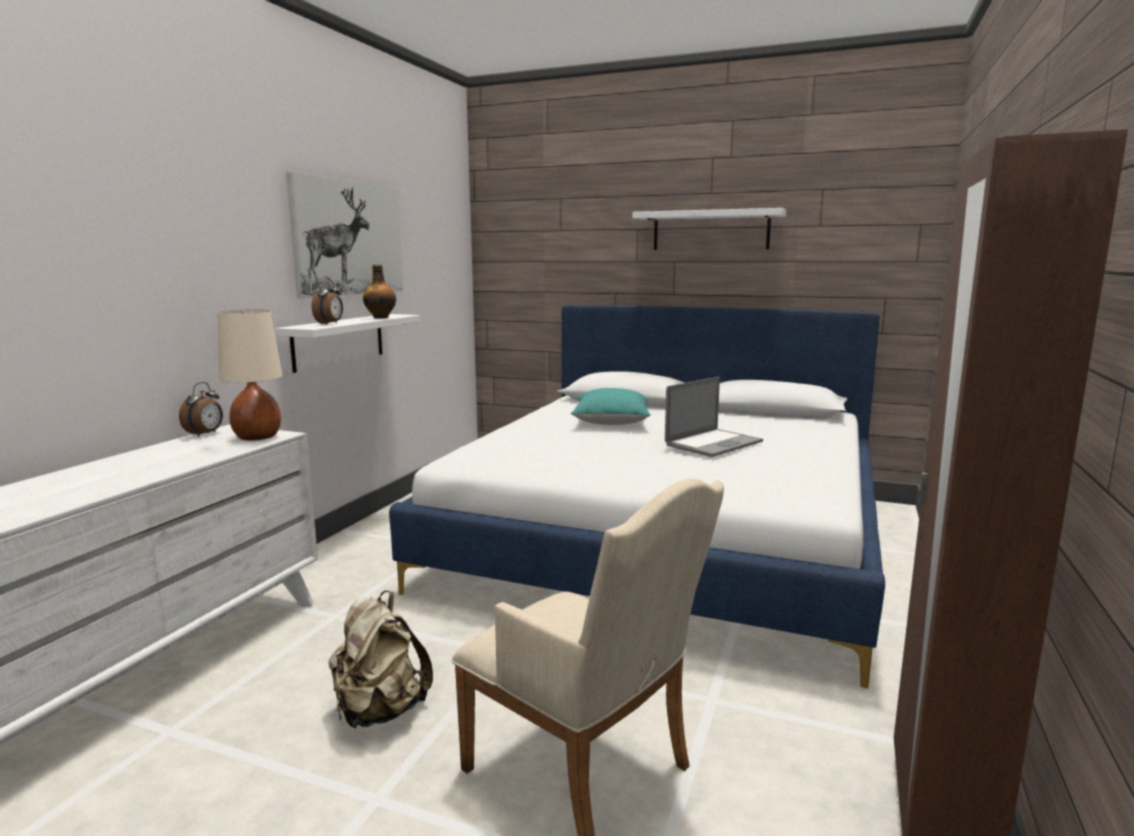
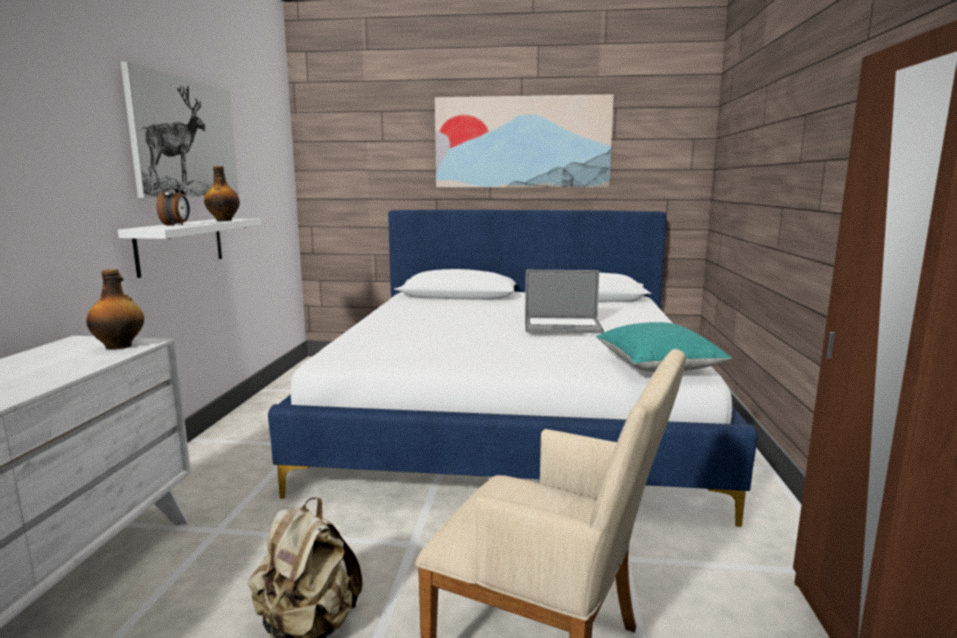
camera: 15 degrees left, 0 degrees up
alarm clock [179,382,223,437] -> none
beige table lamp [218,310,283,440] -> bottle [86,269,144,350]
turquoise pillow [571,388,651,425] -> turquoise pillow moved to [596,322,732,372]
white shelf [632,208,786,250] -> picture [435,94,614,187]
laptop [665,377,763,457] -> laptop turned 60 degrees clockwise [525,270,604,333]

